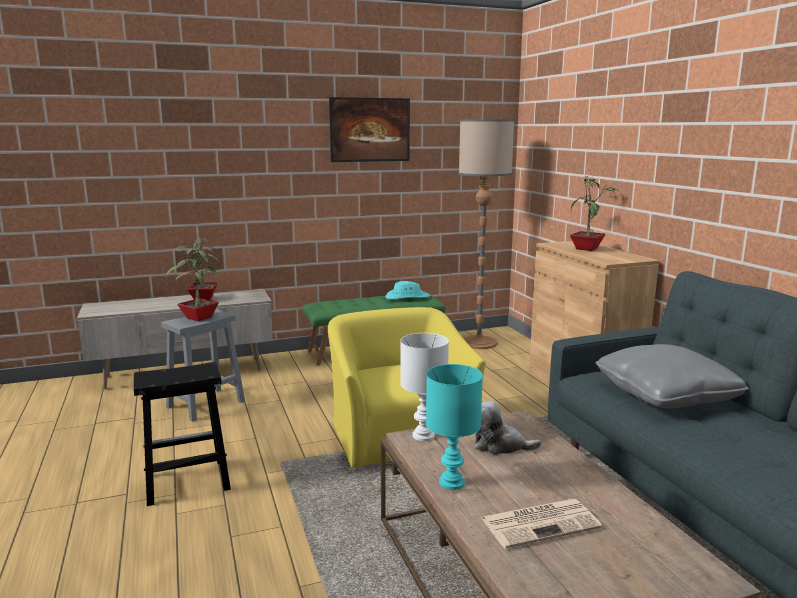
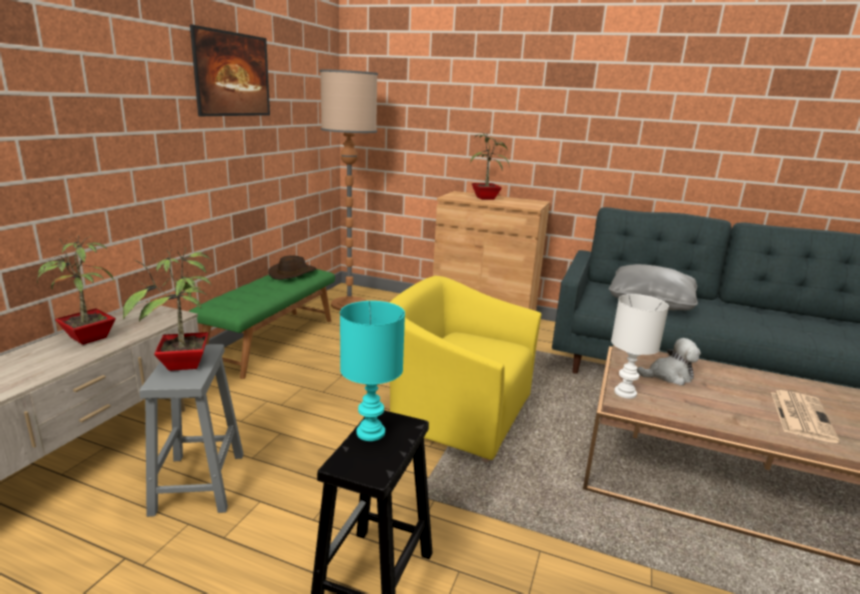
camera: 50 degrees left, 5 degrees up
turquoise hat [386,281,430,299] -> brown hat [268,255,316,280]
turquoise table lamp [426,364,483,490] -> turquoise table lamp moved to [340,301,405,441]
plush toy [474,400,541,455] -> plush toy turned 150 degrees counterclockwise [637,338,701,385]

